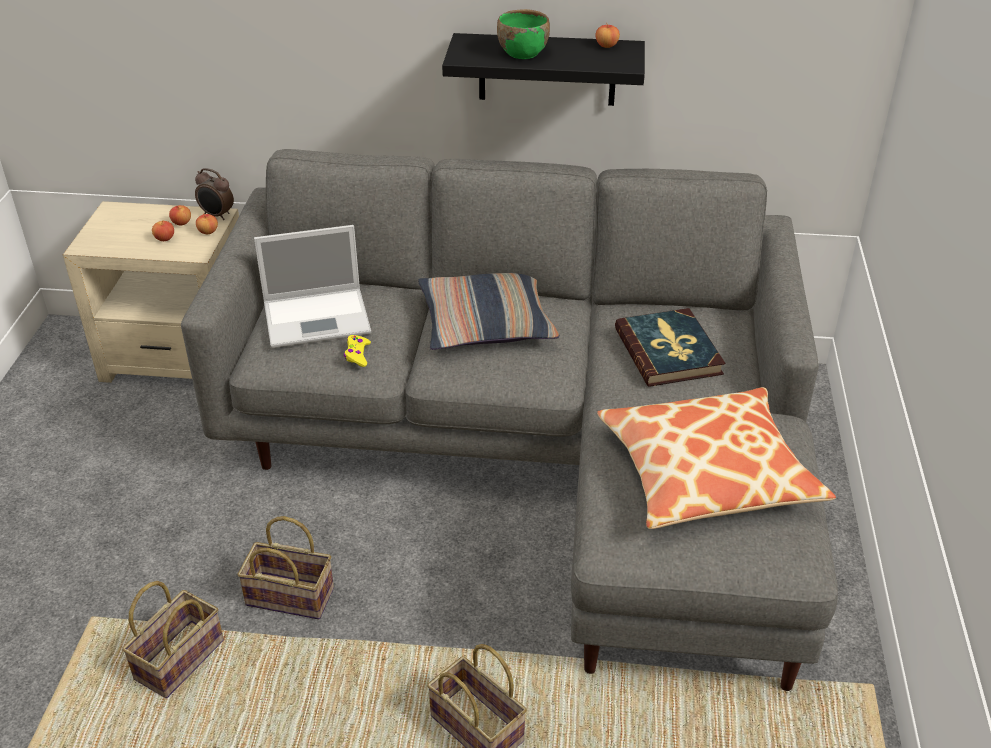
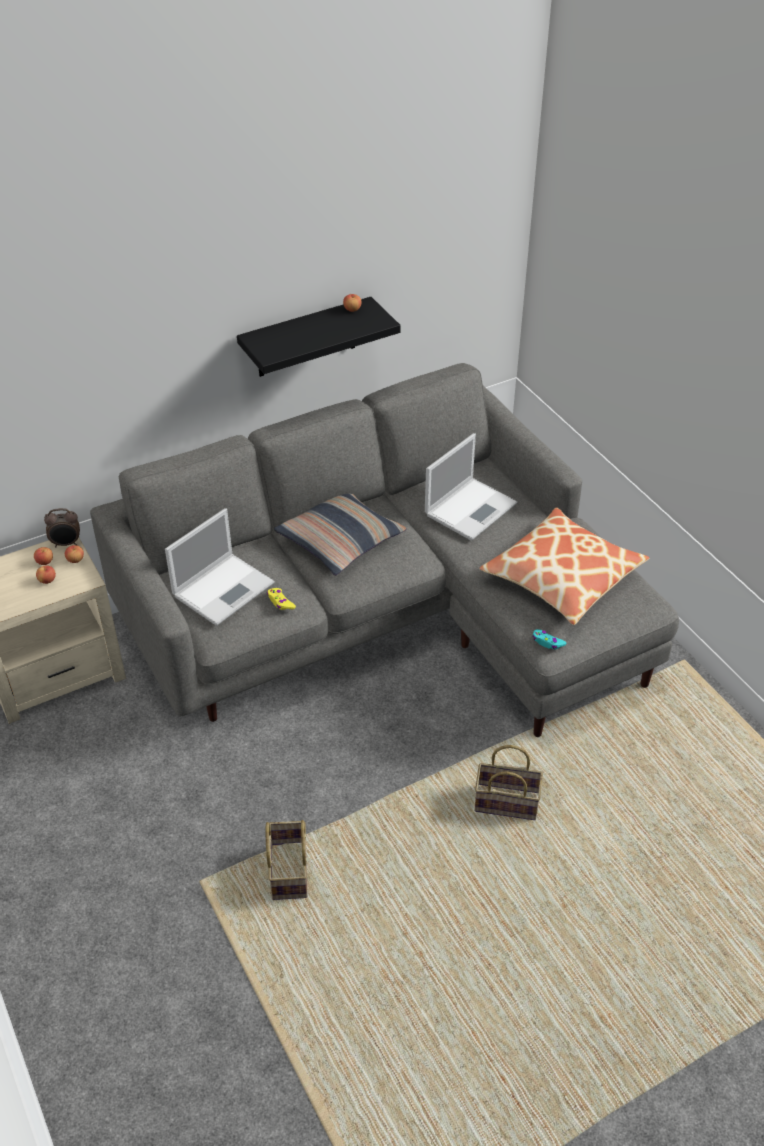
camera: 35 degrees left, 5 degrees up
basket [237,516,334,619] -> none
green bowl [497,9,550,59] -> none
book [615,308,725,387] -> laptop [425,433,517,541]
none -> turquoise game controller [533,629,566,650]

